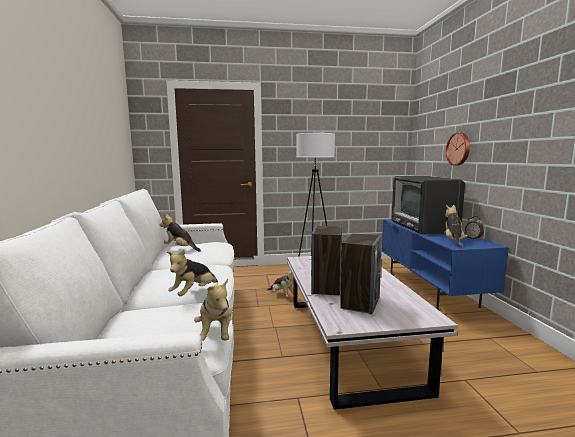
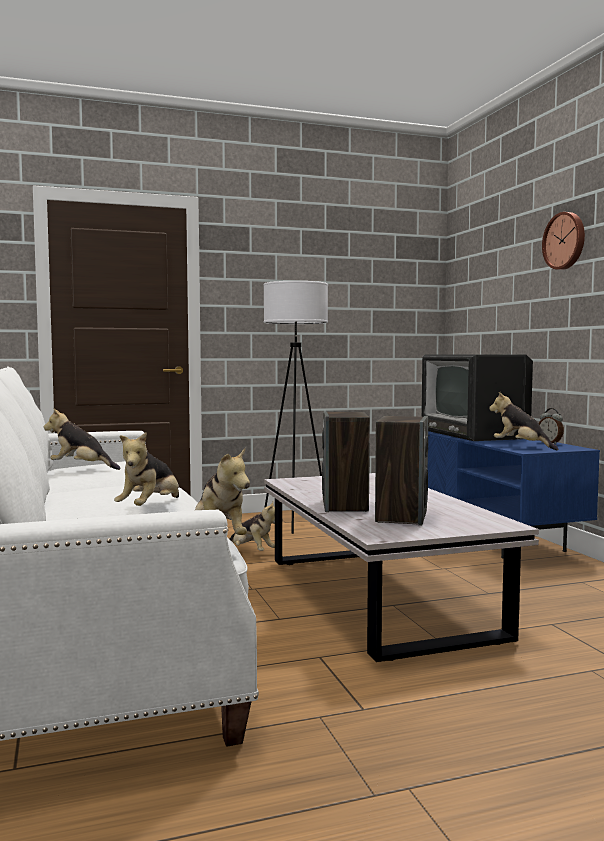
camera: 10 degrees left, 5 degrees down
plush toy [444,205,468,248] -> plush toy turned 45 degrees counterclockwise [489,392,559,450]
wall clock [446,132,470,166] -> wall clock moved to [542,212,585,270]

